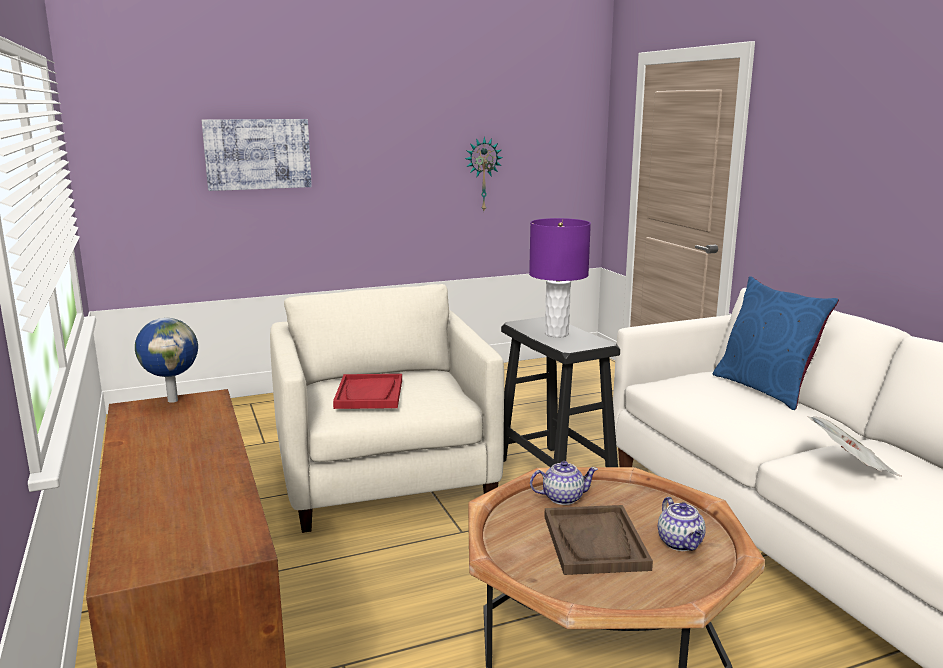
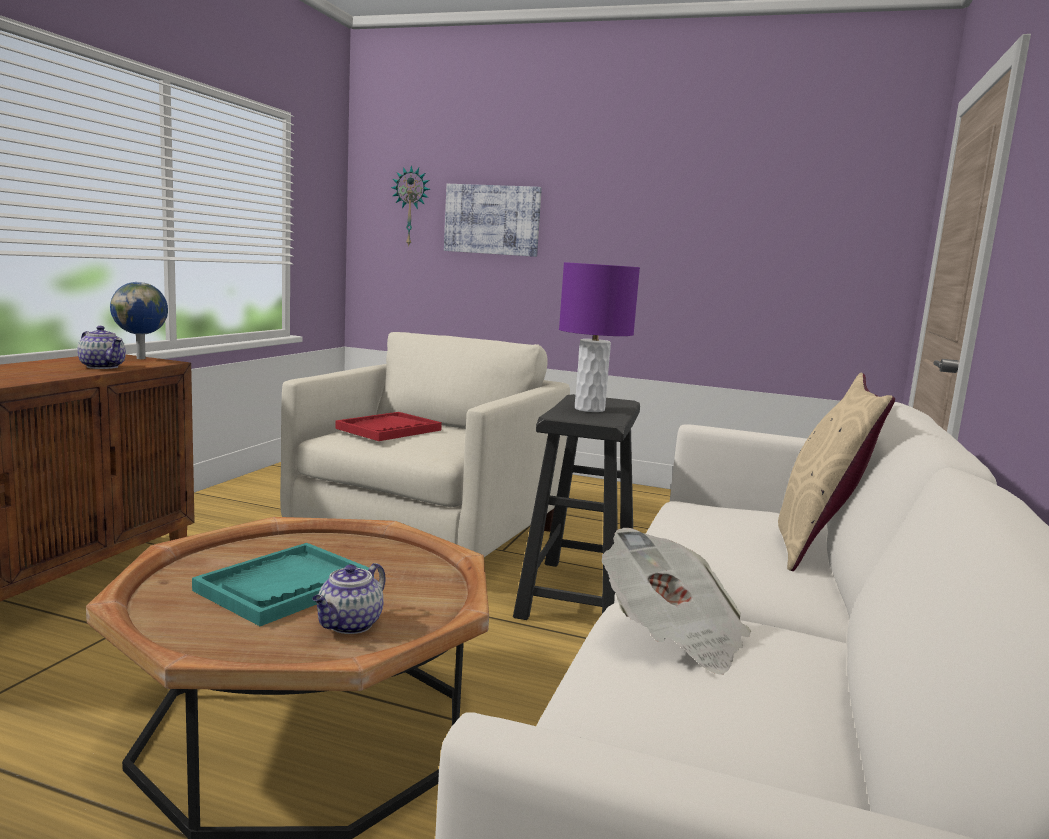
camera: 40 degrees right, 5 degrees down
wall clock [465,137,503,211] -> wall clock moved to [391,165,430,247]
teapot [530,461,598,505] -> teapot moved to [77,326,126,369]
brown tray [544,505,653,575] -> turquoise tray [192,543,369,626]
blue pillow [713,276,839,410] -> beige pillow [778,373,895,571]

